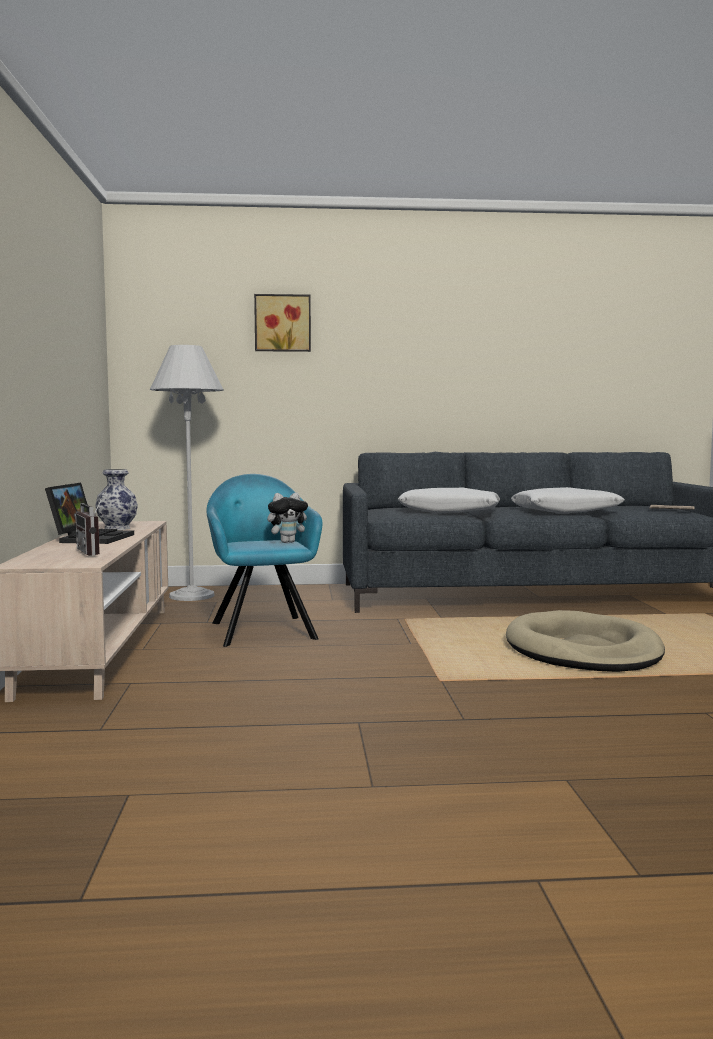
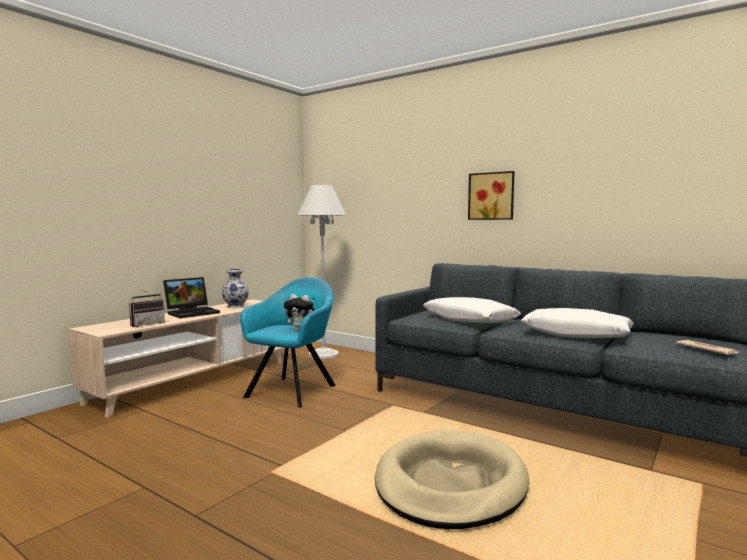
camera: 40 degrees right, 0 degrees up
radio [75,491,106,556] -> radio turned 150 degrees counterclockwise [129,288,165,327]
picture [254,294,311,352] -> picture moved to [468,171,515,220]

